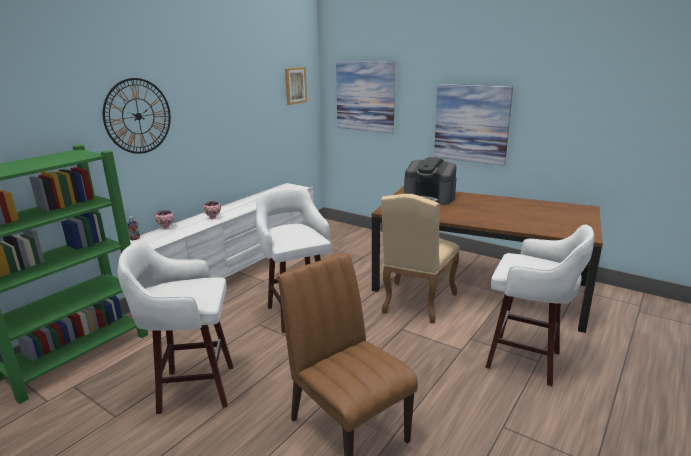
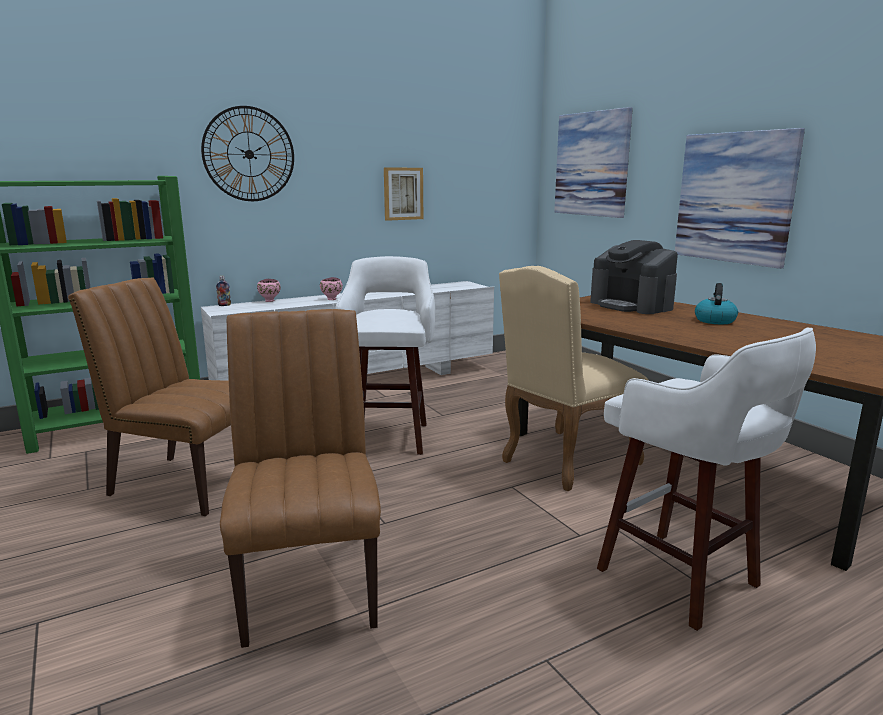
camera: 25 degrees right, 5 degrees down
white stool [118,241,233,414] -> brown chair [68,277,231,516]
picture [285,67,307,105] -> picture moved to [384,168,423,221]
none -> kettle [695,283,738,324]

